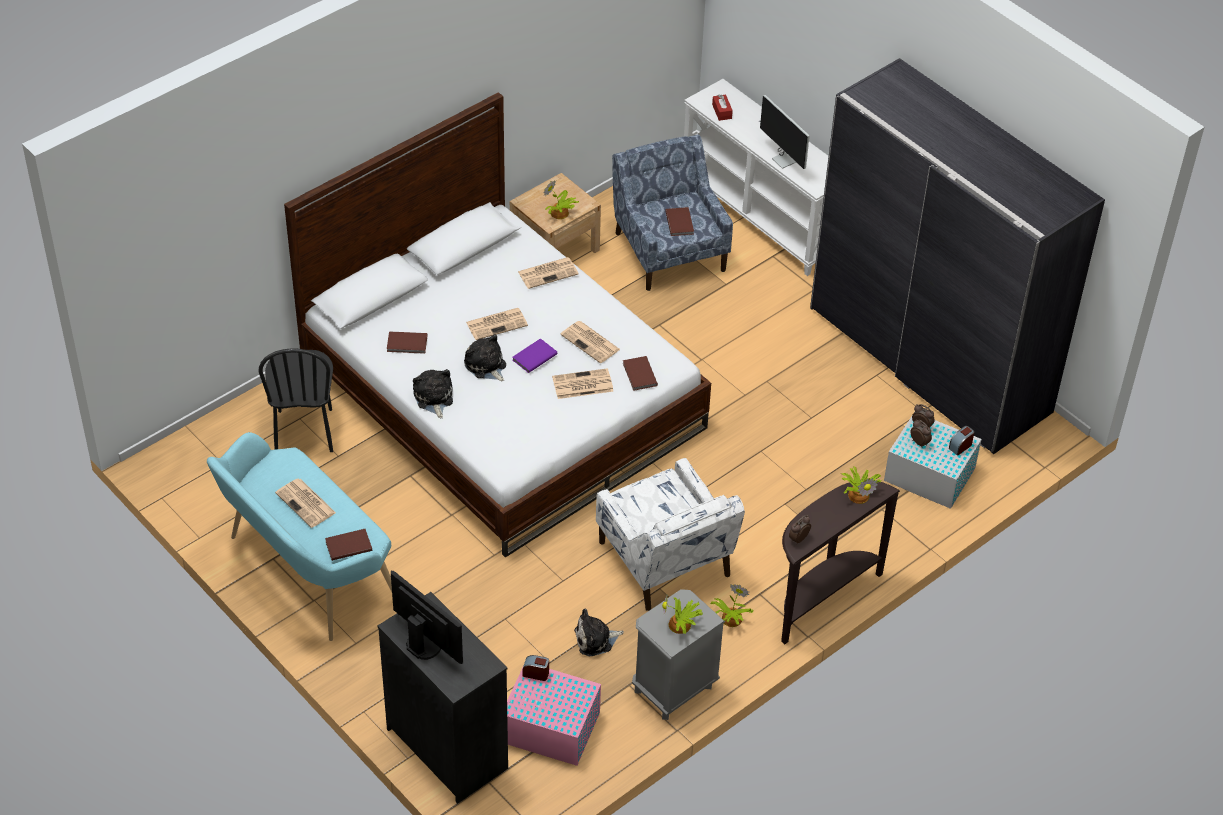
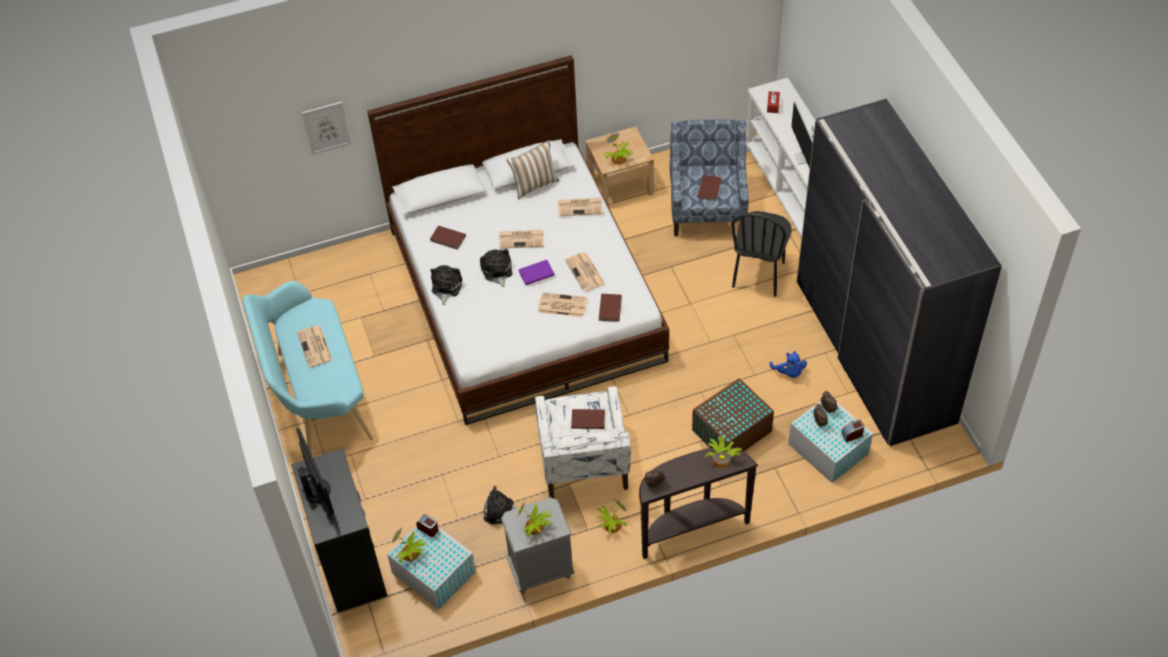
camera: 25 degrees right, 5 degrees up
black chair [259,348,333,452] -> black chair moved to [731,211,792,297]
brown book [325,529,372,561] -> brown book moved to [571,409,605,429]
pink storage box [507,668,601,766] -> white storage box [387,526,476,610]
none -> picture [302,102,351,155]
none -> potted plant [391,528,427,563]
none -> pillow [507,140,559,199]
none -> brown storage box [692,378,774,452]
none -> blue plush toy [769,351,807,378]

